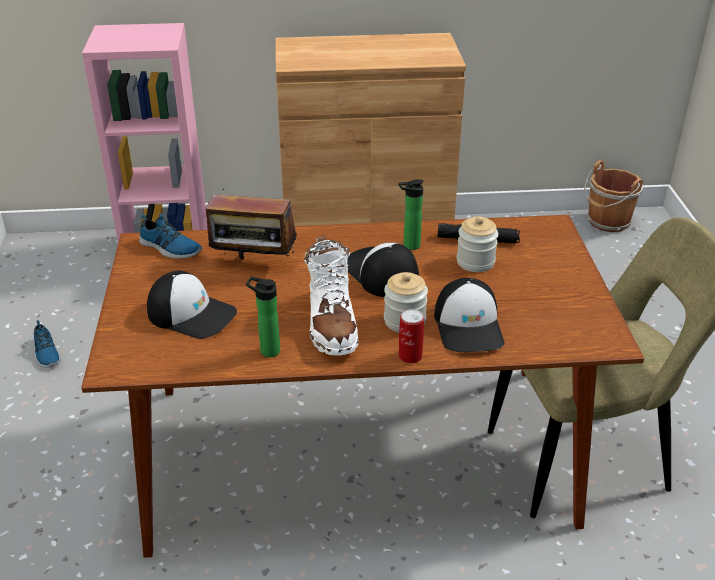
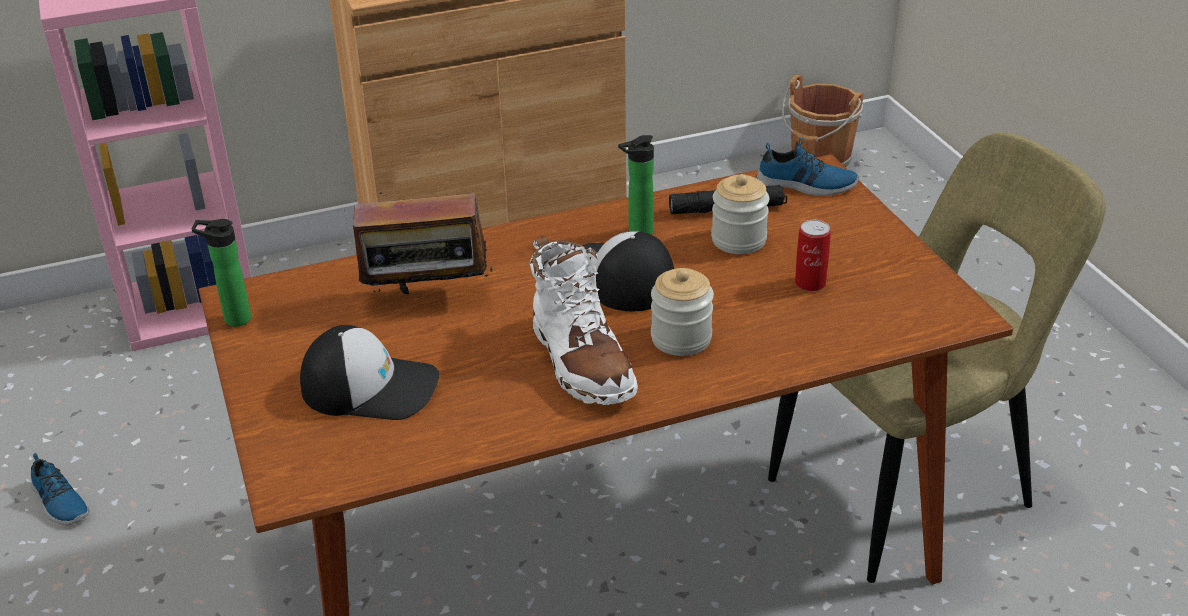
camera: 15 degrees left, 0 degrees up
shoe [139,214,202,259] -> shoe moved to [756,137,859,196]
bottle [246,277,280,357] -> bottle moved to [192,219,251,327]
can [399,309,424,364] -> can moved to [795,220,831,292]
cap [434,278,505,352] -> none

